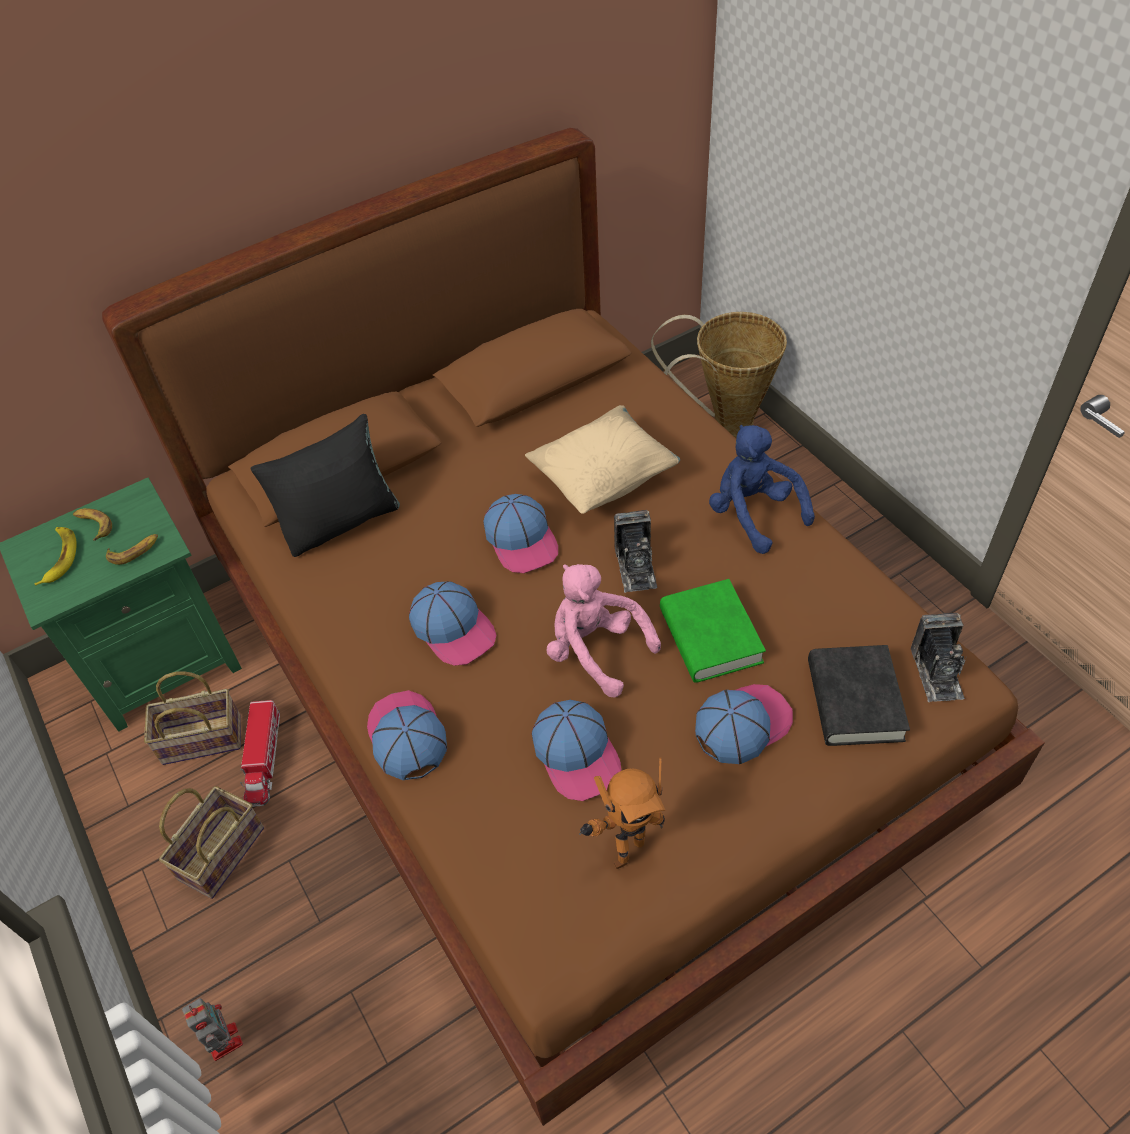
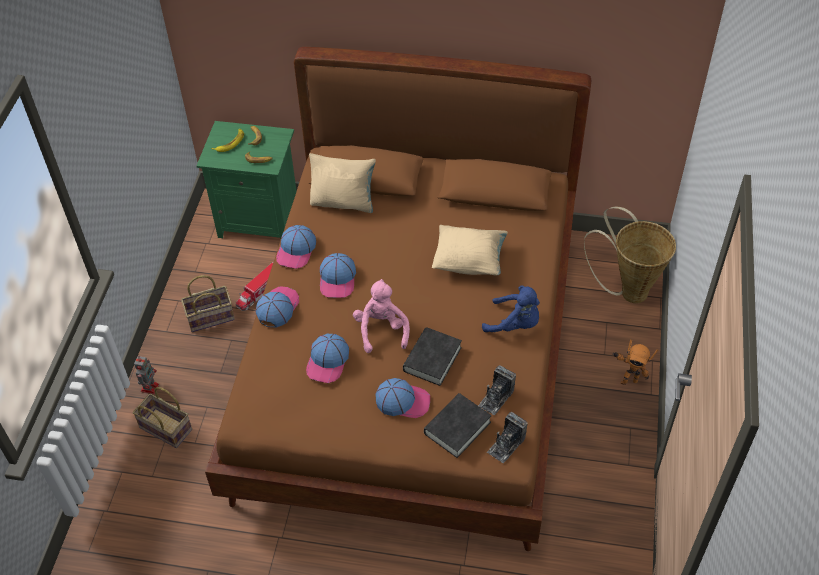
camera: 40 degrees right, 0 degrees up
basket [144,671,241,765] -> basket moved to [133,387,192,448]
black pillow [251,414,400,557] -> beige pillow [309,153,376,213]
cap [483,494,558,573] -> cap moved to [276,225,316,269]
toy robot [579,757,665,869] -> toy robot moved to [612,339,658,385]
camera [614,510,657,593] -> camera moved to [478,365,516,415]
green book [660,579,766,683] -> black book [403,327,462,386]
blue plush toy [709,425,815,554] -> blue plush toy turned 105 degrees clockwise [482,285,540,332]

